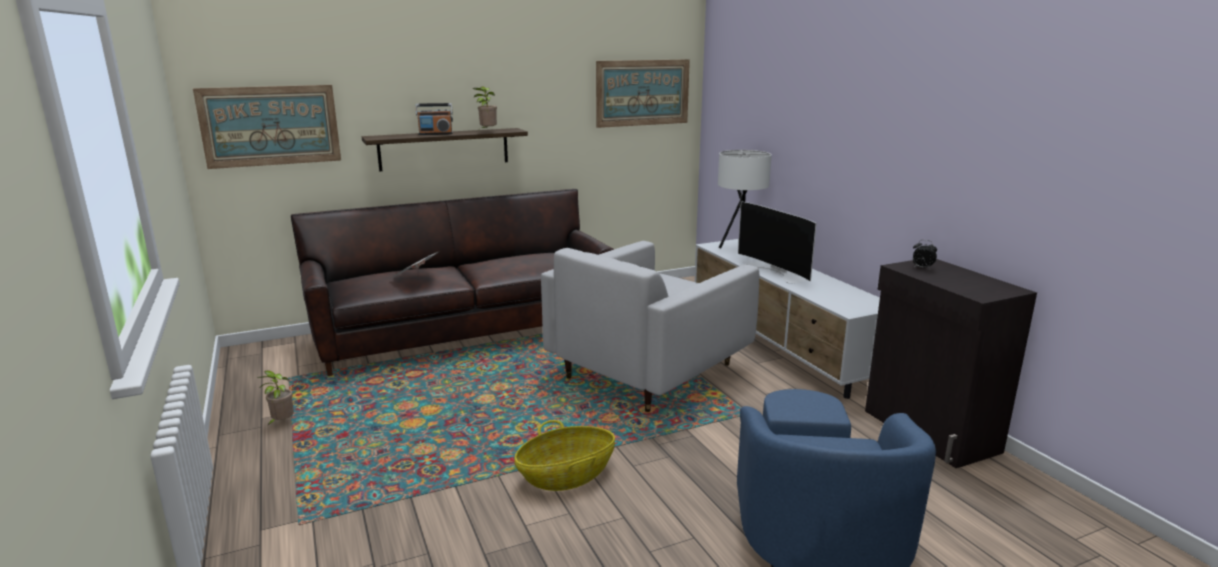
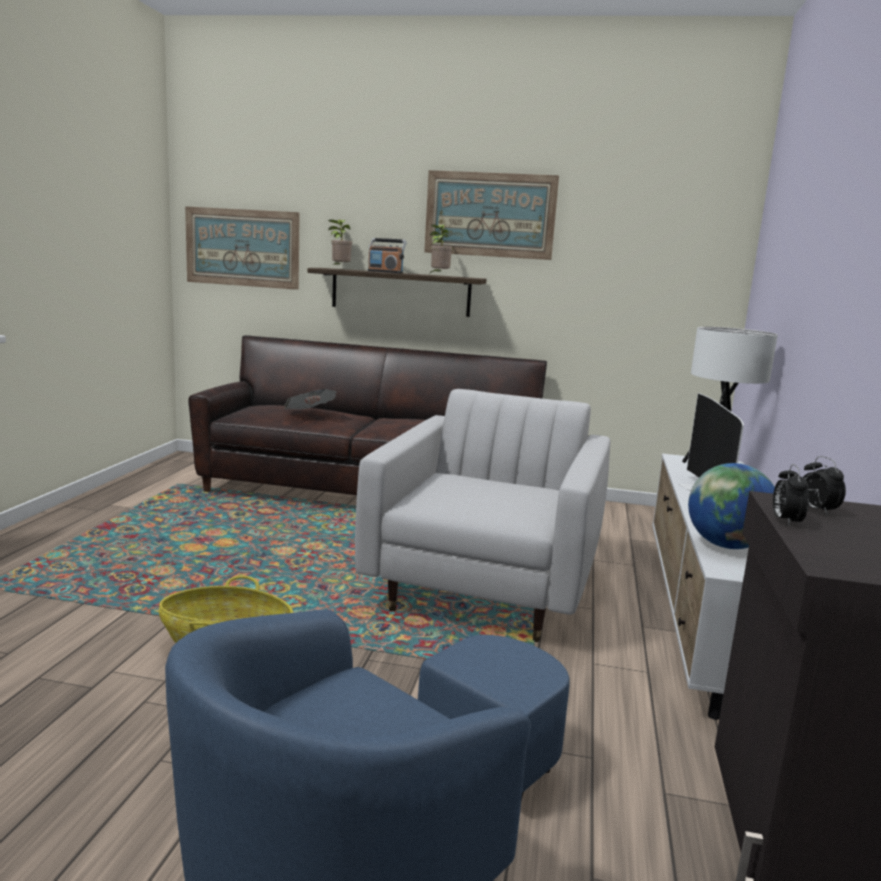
camera: 35 degrees right, 5 degrees down
potted plant [257,370,294,426] -> potted plant moved to [328,219,352,266]
white armchair [541,241,759,412] -> white armchair turned 120 degrees clockwise [355,389,610,642]
picture [596,59,690,128] -> picture moved to [424,170,559,260]
none -> globe [688,463,775,549]
none -> alarm clock [773,464,809,526]

